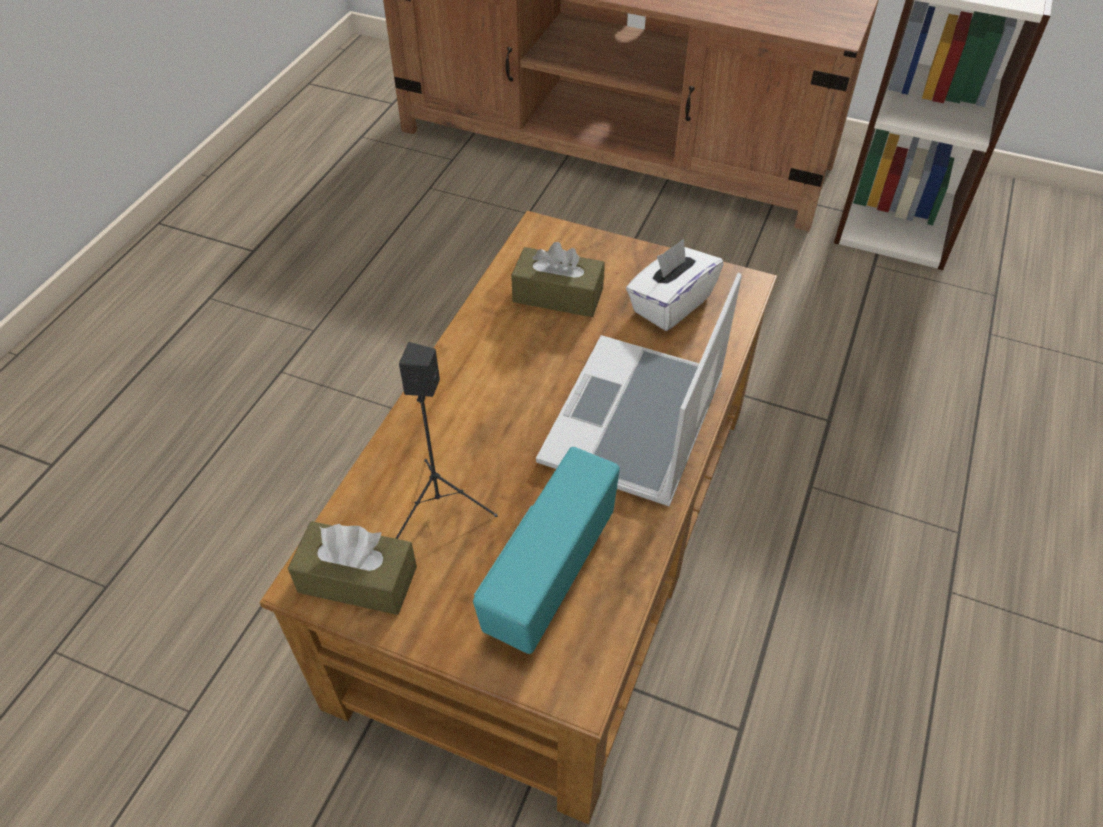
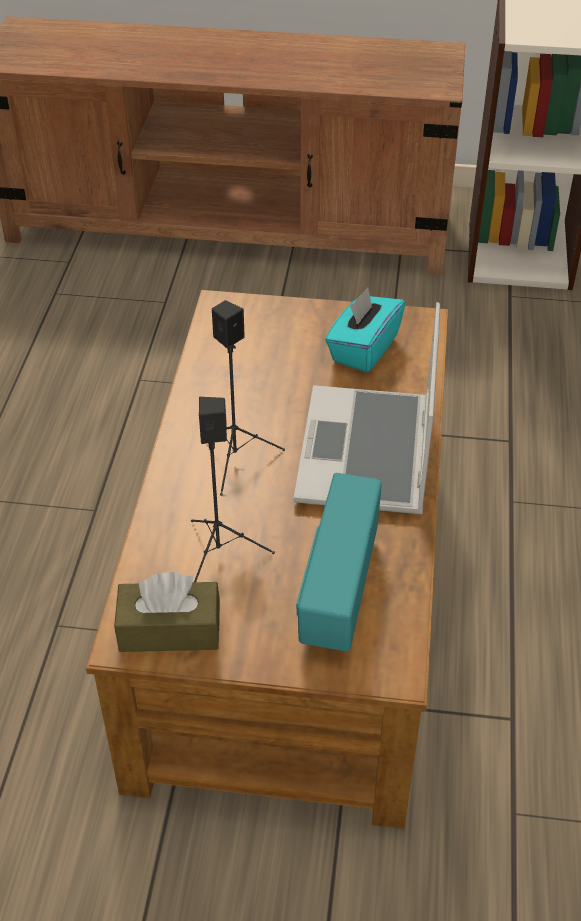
camera: 15 degrees left, 5 degrees down
brown tissue box [511,242,605,317] -> none
white tissue box [626,239,724,331] -> turquoise tissue box [325,287,405,373]
none -> black speaker [212,300,285,496]

